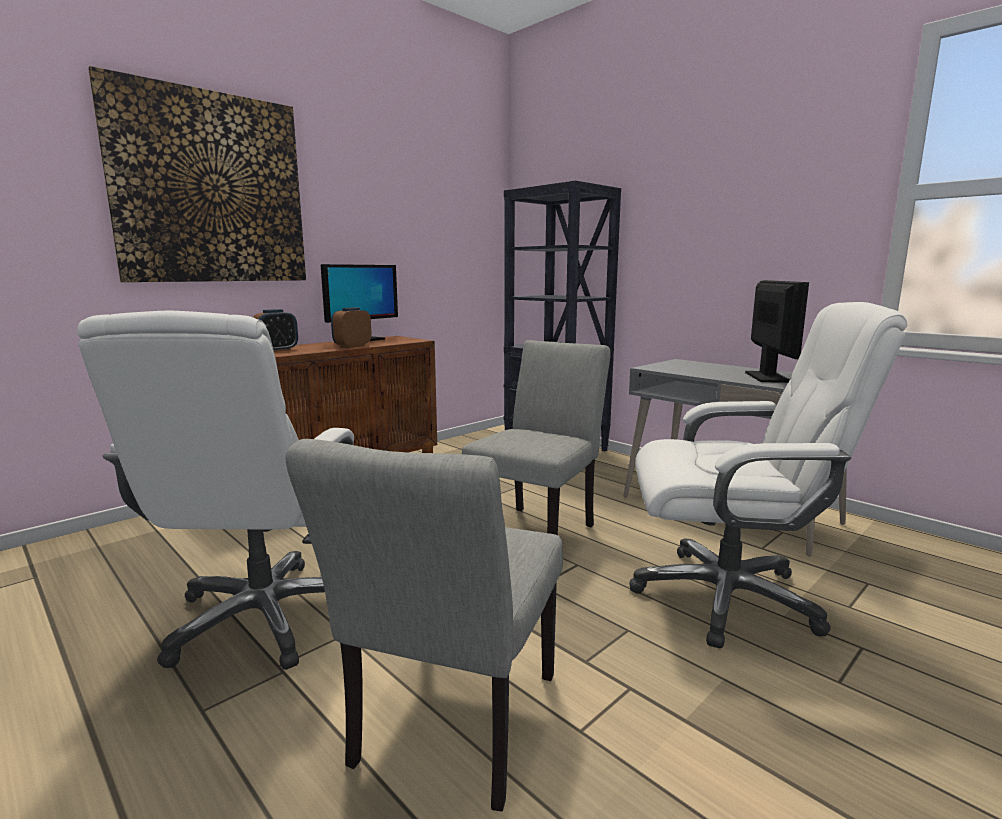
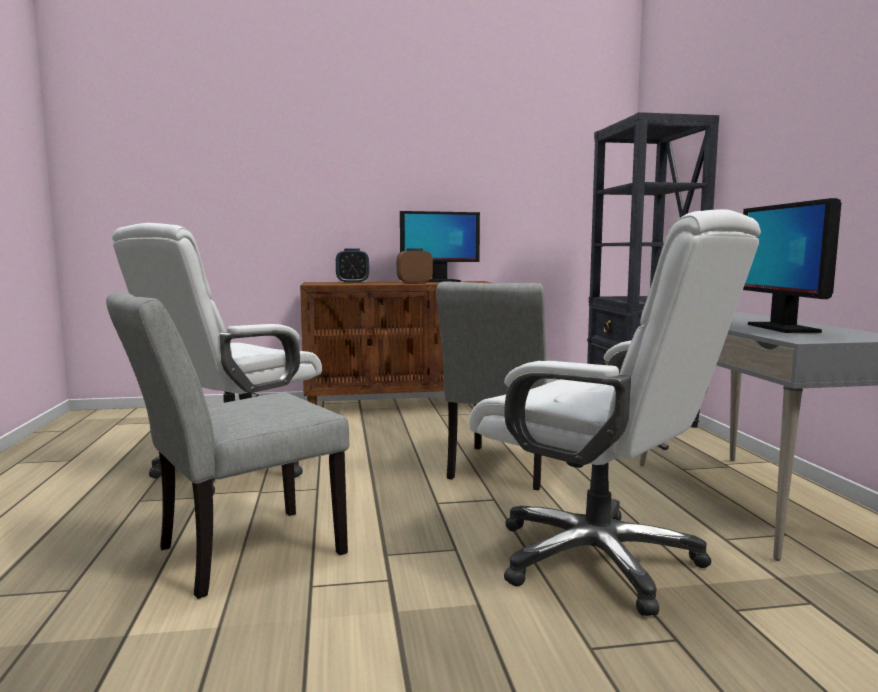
camera: 35 degrees right, 5 degrees down
picture [88,66,306,282] -> none
grey chair [462,340,611,535] -> grey chair turned 135 degrees clockwise [436,281,560,490]
monitor [745,280,809,383] -> monitor turned 135 degrees clockwise [743,198,842,333]

